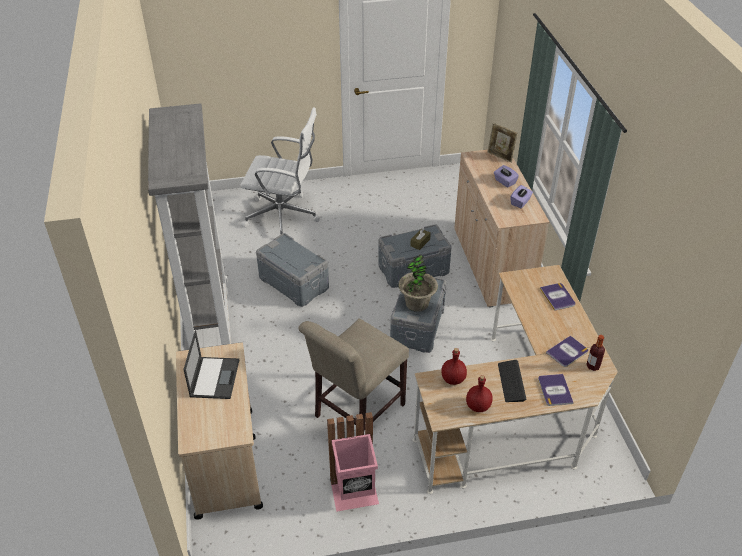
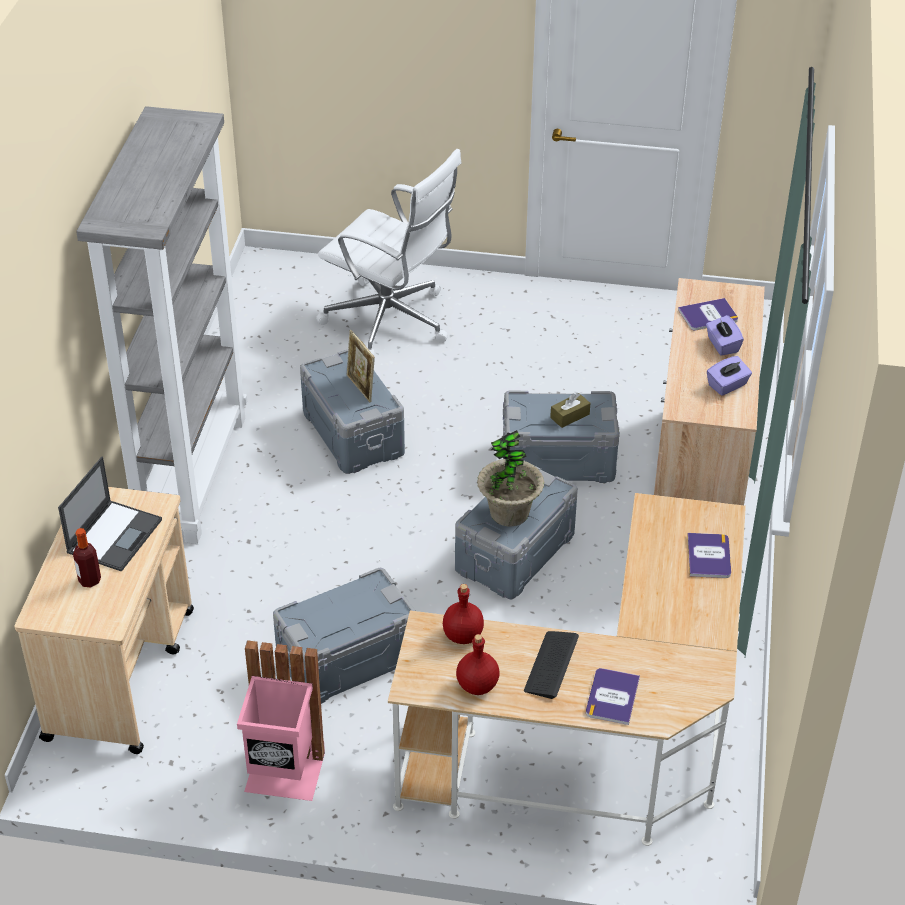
camera: 20 degrees right, 0 degrees up
beige chair [298,318,409,430] -> grey storage box [273,568,416,704]
picture frame [487,123,518,163] -> picture frame moved to [347,330,375,402]
book [546,336,588,367] -> book moved to [678,298,738,331]
bottle [586,335,605,371] -> bottle moved to [73,528,101,588]

